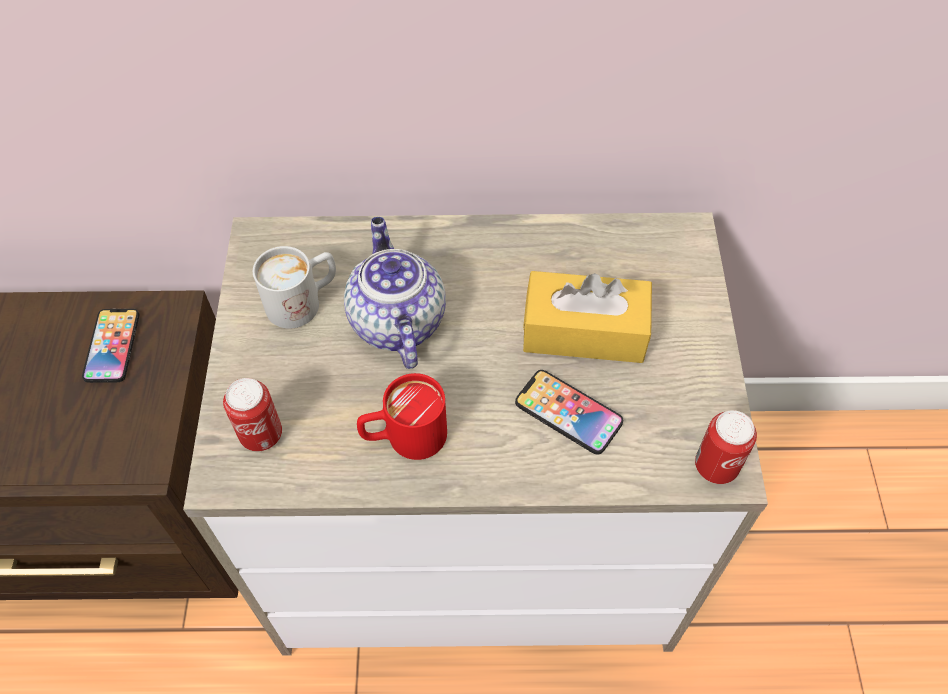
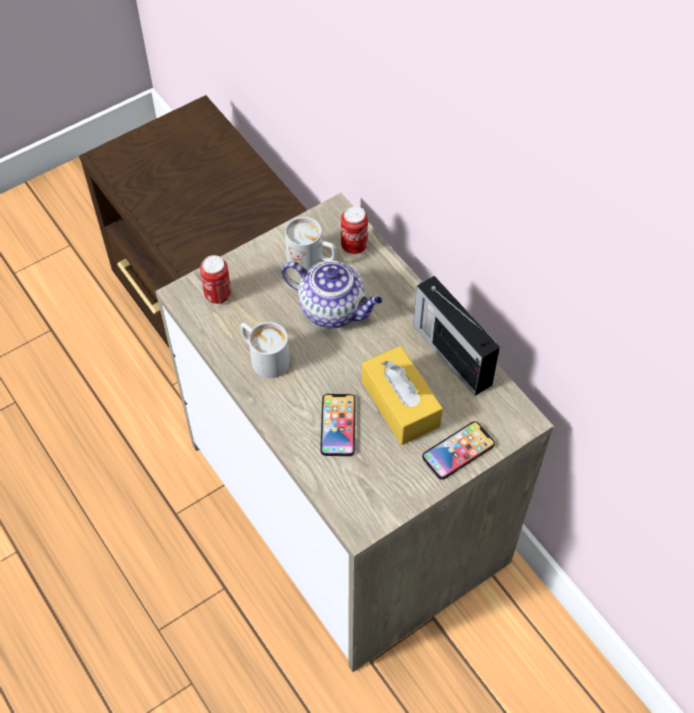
camera: 55 degrees right, 0 degrees up
phone [82,309,139,383] -> phone moved to [422,421,495,480]
teapot [344,217,446,369] -> teapot turned 75 degrees clockwise [282,261,383,328]
red mug [357,373,447,460] -> white mug [241,322,289,378]
can [695,410,757,484] -> can moved to [341,206,368,254]
none -> radio [413,276,500,396]

